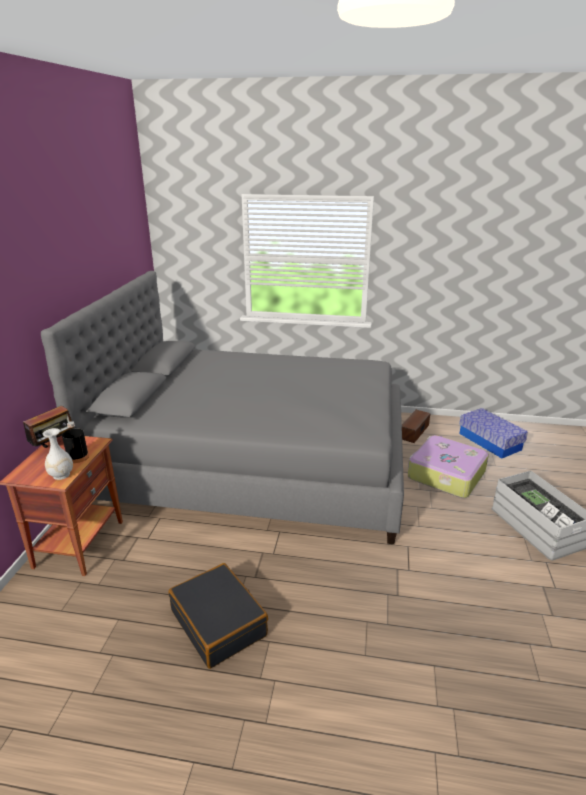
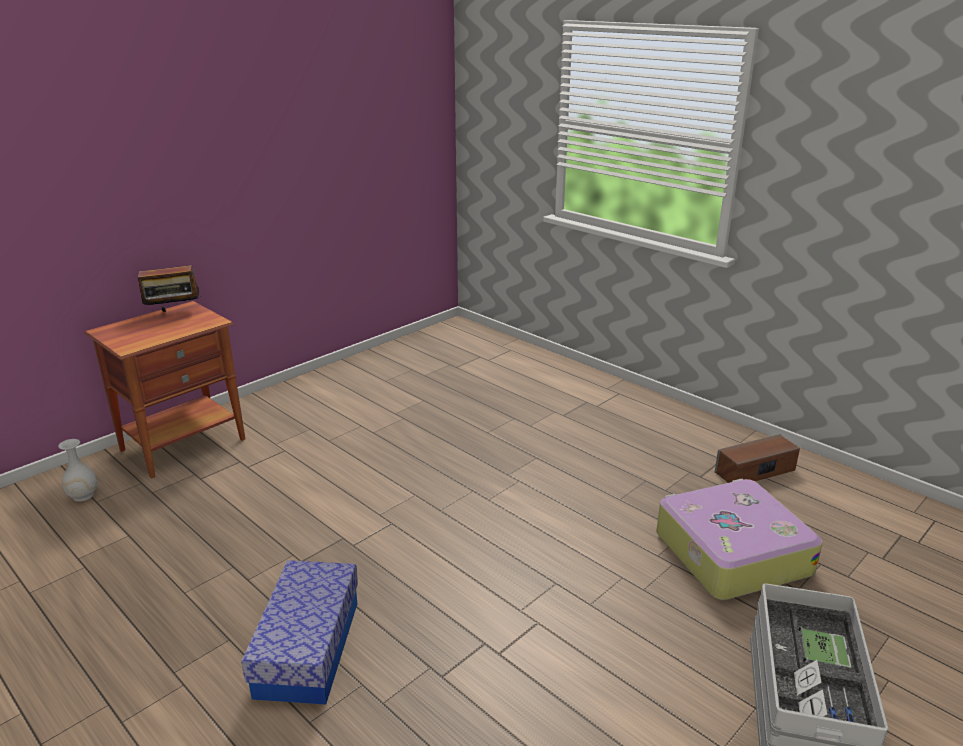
camera: 35 degrees right, 0 degrees up
grey bed [41,271,404,544] -> none
white vase [43,428,73,480] -> white vase moved to [58,439,98,502]
black bottle [62,421,89,463] -> none
black suitcase [168,563,268,669] -> none
storage box [459,408,528,458] -> storage box moved to [241,560,358,705]

